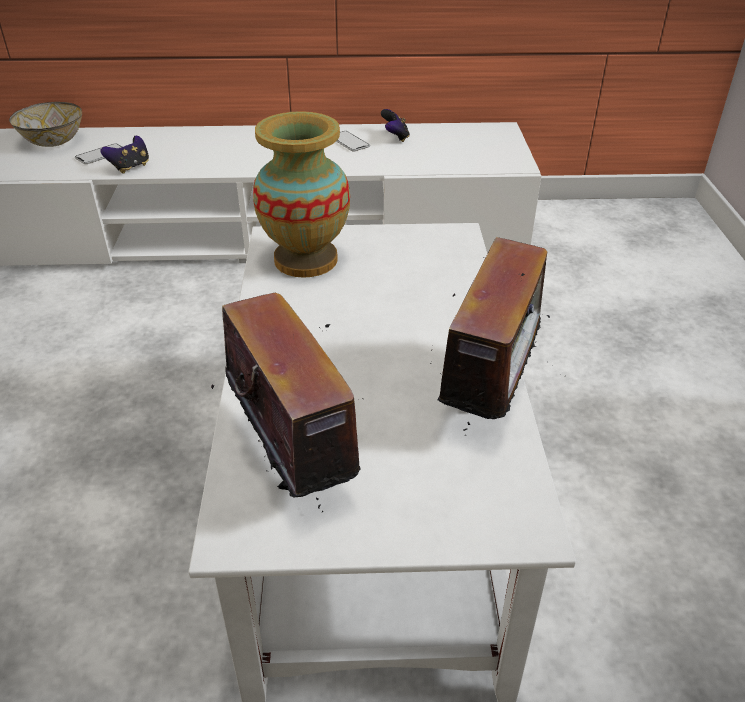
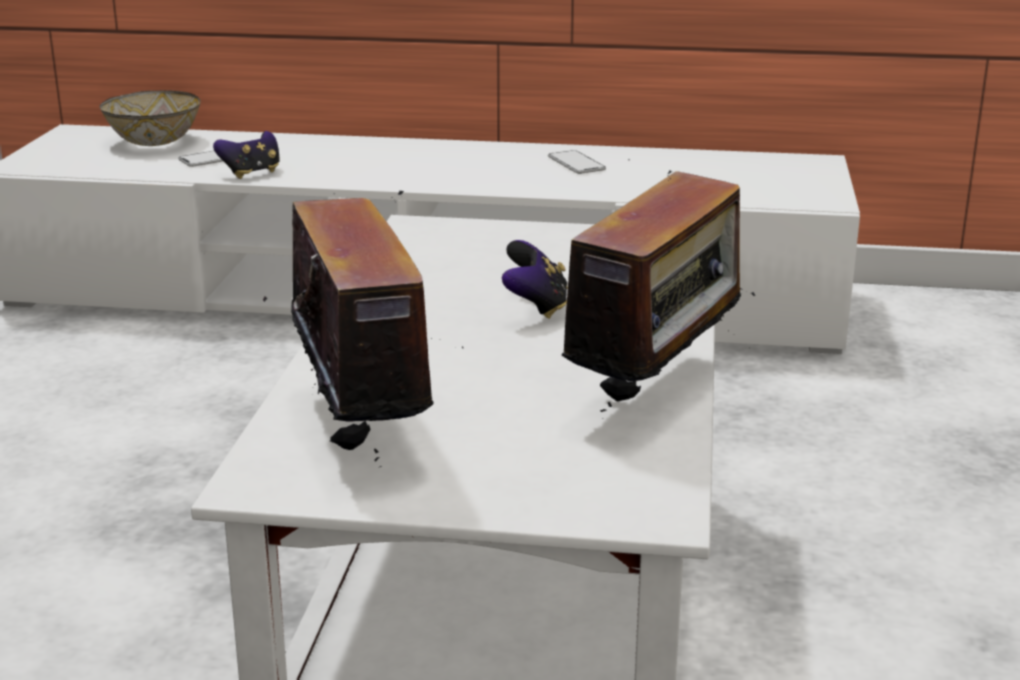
camera: 10 degrees right, 15 degrees down
vase [253,111,350,278] -> none
game controller [381,109,410,142] -> game controller moved to [502,240,568,319]

